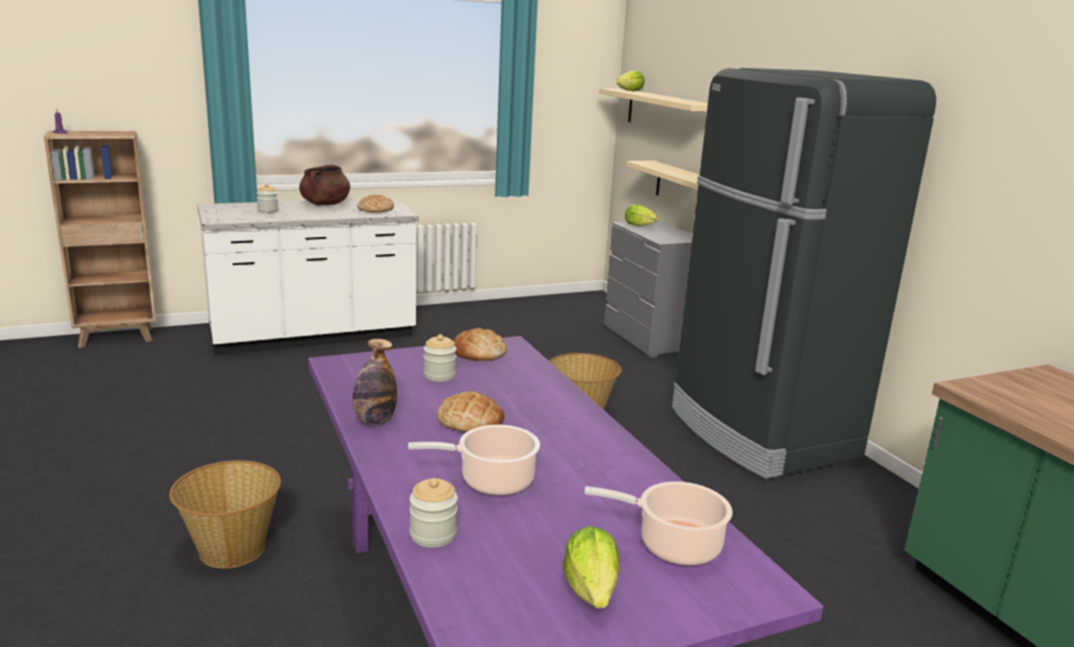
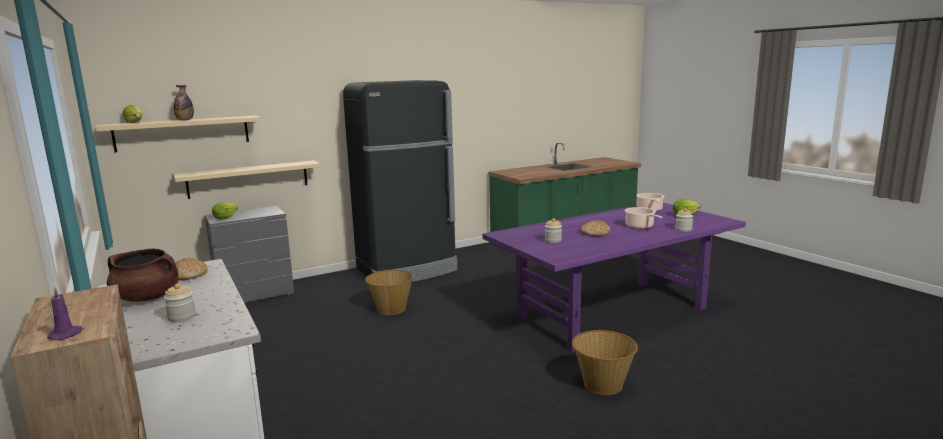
camera: 95 degrees left, 5 degrees down
bottle [353,339,397,425] -> bottle moved to [174,85,194,120]
bread [454,328,507,361] -> none

